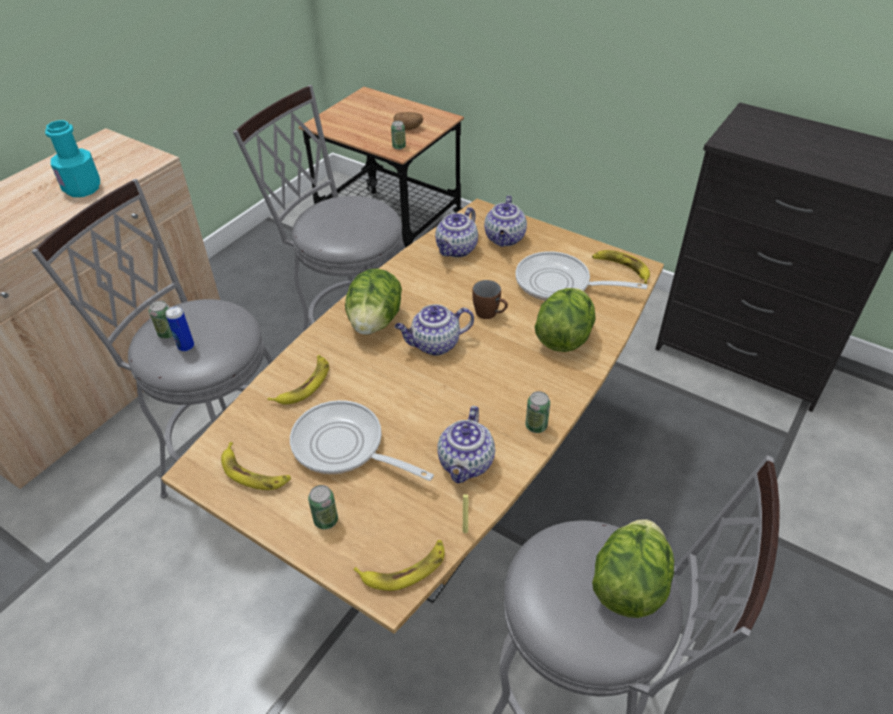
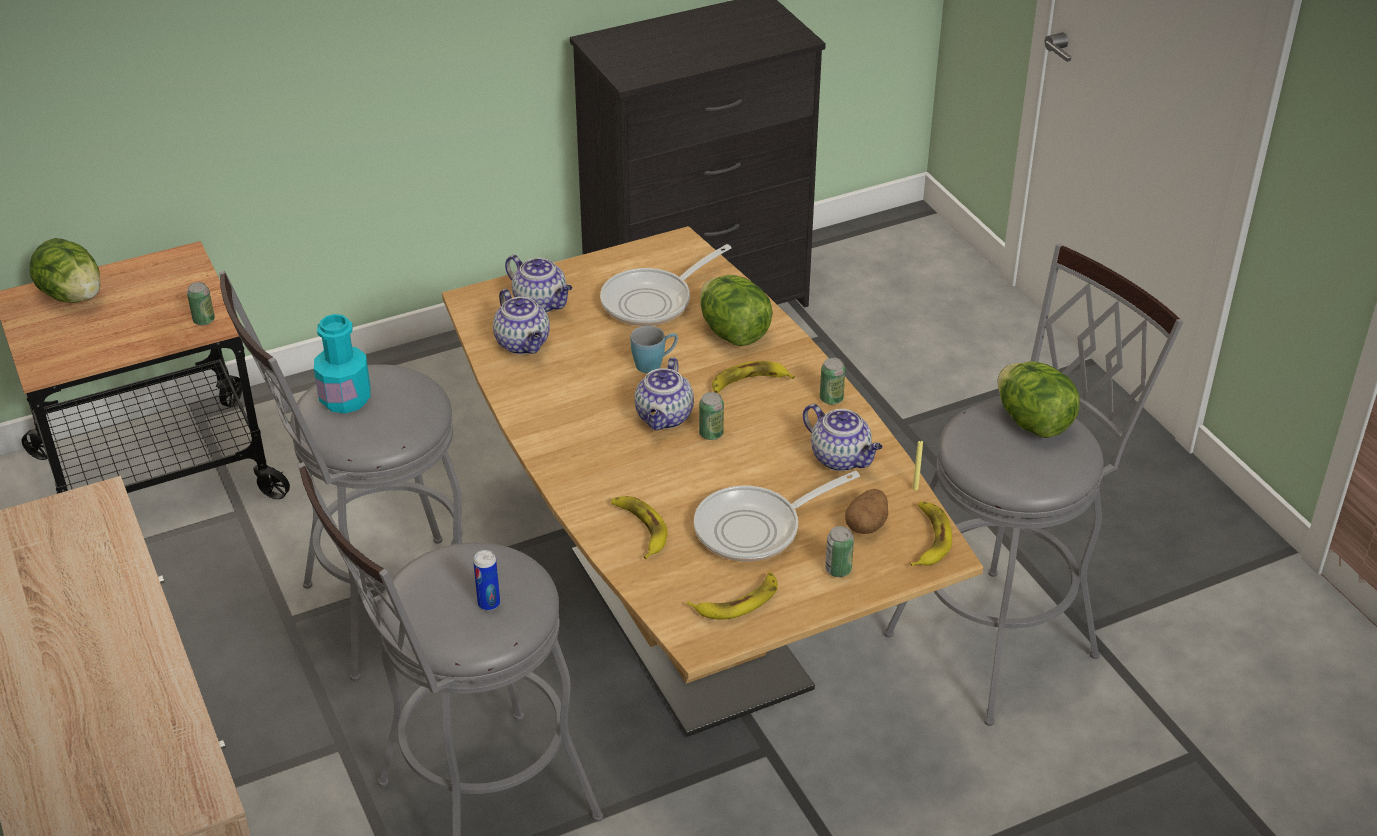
camera: 60 degrees left, 5 degrees down
turquoise bottle [45,120,100,197] -> turquoise bottle moved to [314,314,371,413]
can [149,300,173,339] -> can moved to [699,392,724,440]
lettuce [345,268,402,335] -> lettuce moved to [29,238,100,303]
potato [394,112,423,130] -> potato moved to [845,489,888,534]
brown mug [472,280,508,319] -> blue mug [631,326,678,373]
banana [592,250,650,284] -> banana moved to [712,361,795,393]

